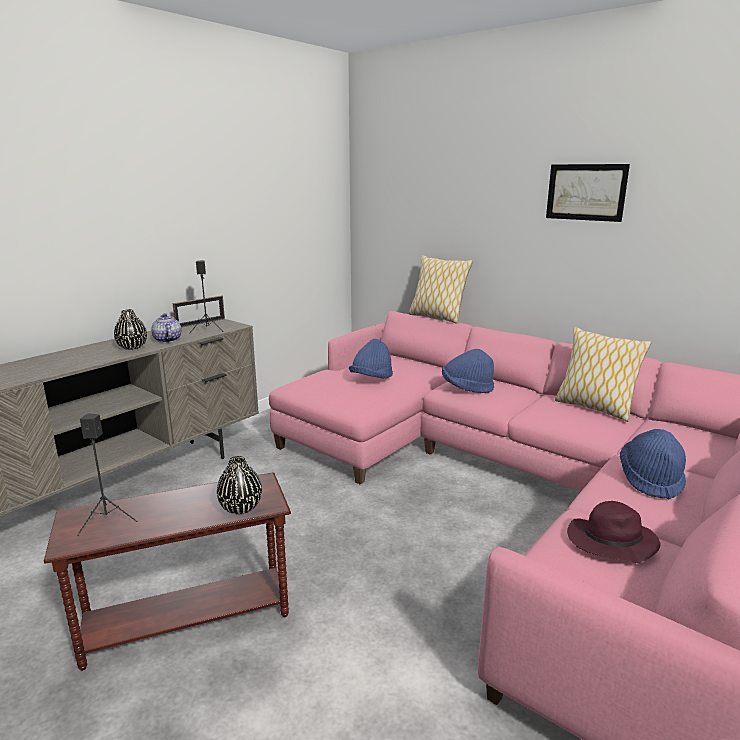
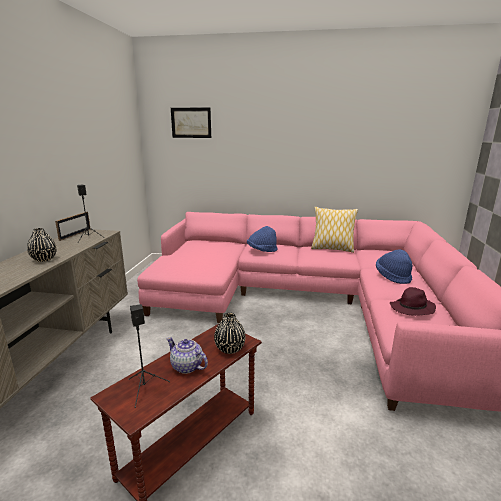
camera: 30 degrees left, 0 degrees up
teapot [151,313,181,343] -> teapot moved to [166,337,208,374]
blue hat [349,339,393,379] -> none
pillow [409,255,473,324] -> none
picture [546,164,630,222] -> picture moved to [171,108,211,138]

